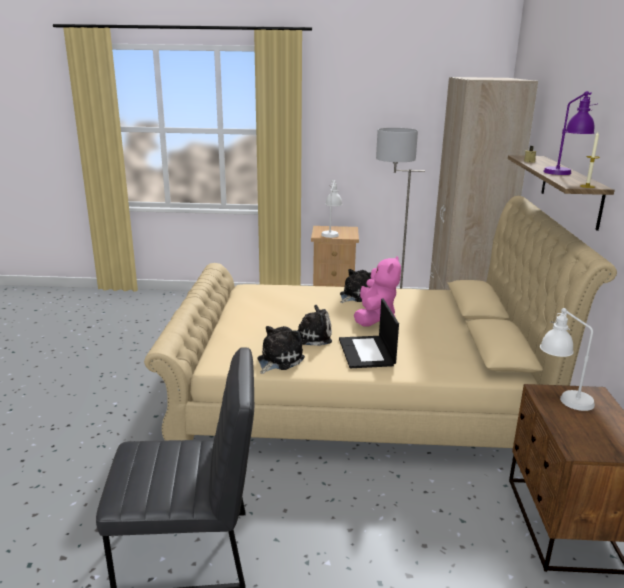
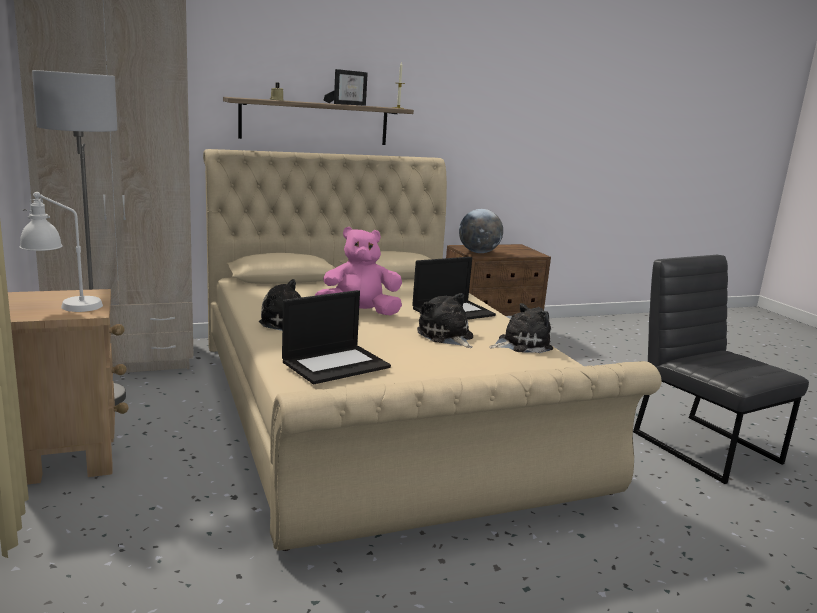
camera: 115 degrees left, 5 degrees down
plush toy [257,326,305,374] -> plush toy turned 150 degrees clockwise [489,303,553,353]
white table lamp [540,308,595,411] -> globe [459,209,503,253]
purple table lamp [543,91,598,175] -> picture frame [324,69,368,106]
none -> laptop [282,290,391,384]

